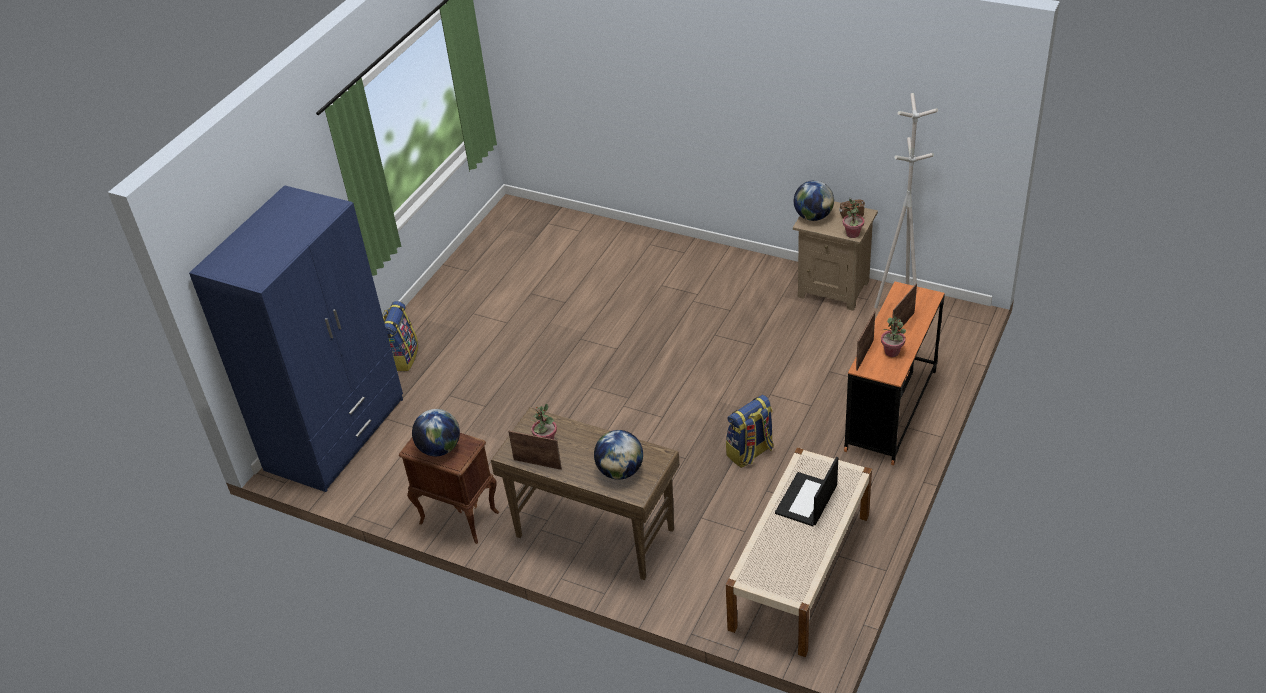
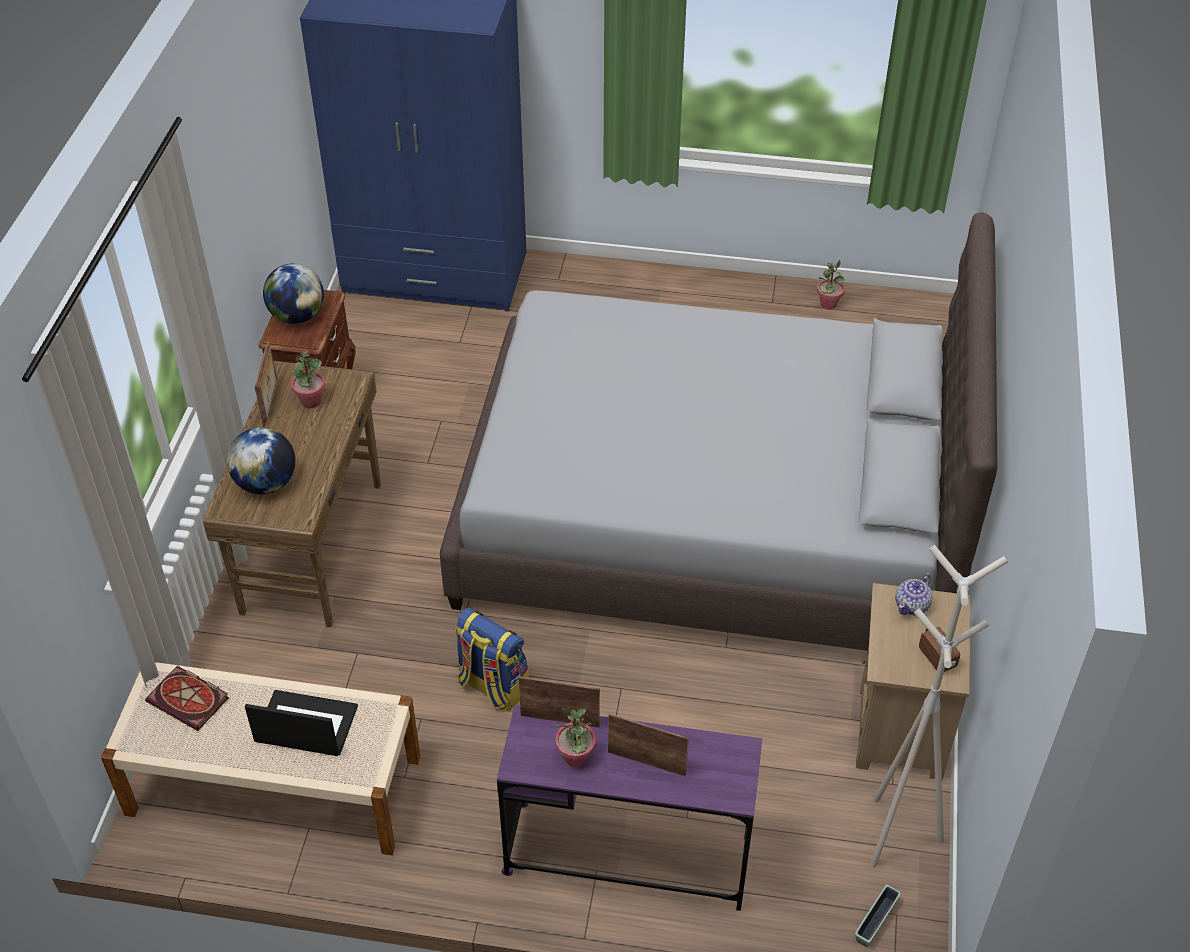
camera: 70 degrees right, 5 degrees up
backpack [383,301,418,371] -> none
globe [794,180,834,221] -> teapot [895,573,932,615]
potted plant [843,198,864,238] -> potted plant moved to [817,260,845,310]
orange desk [844,282,945,466] -> purple desk [497,705,763,911]
none -> book [145,666,229,731]
none -> grey bed [440,212,998,651]
none -> planter [855,885,901,947]

